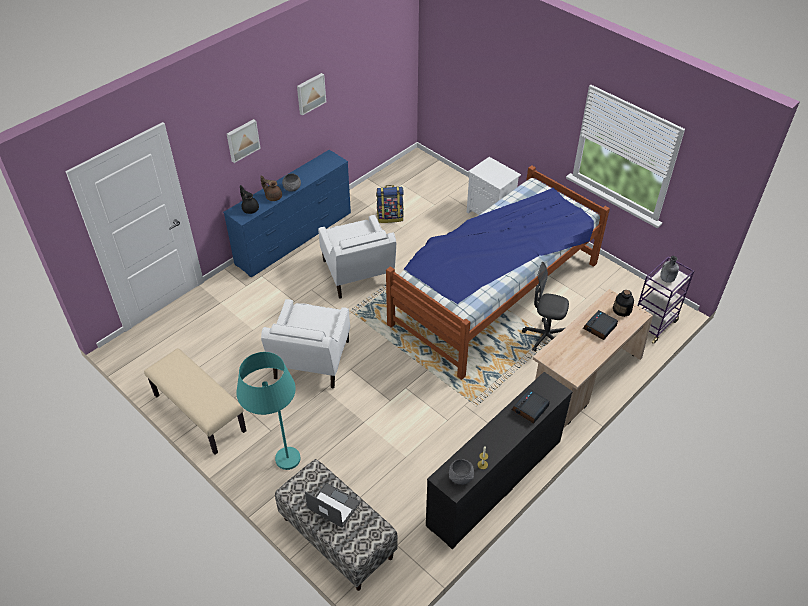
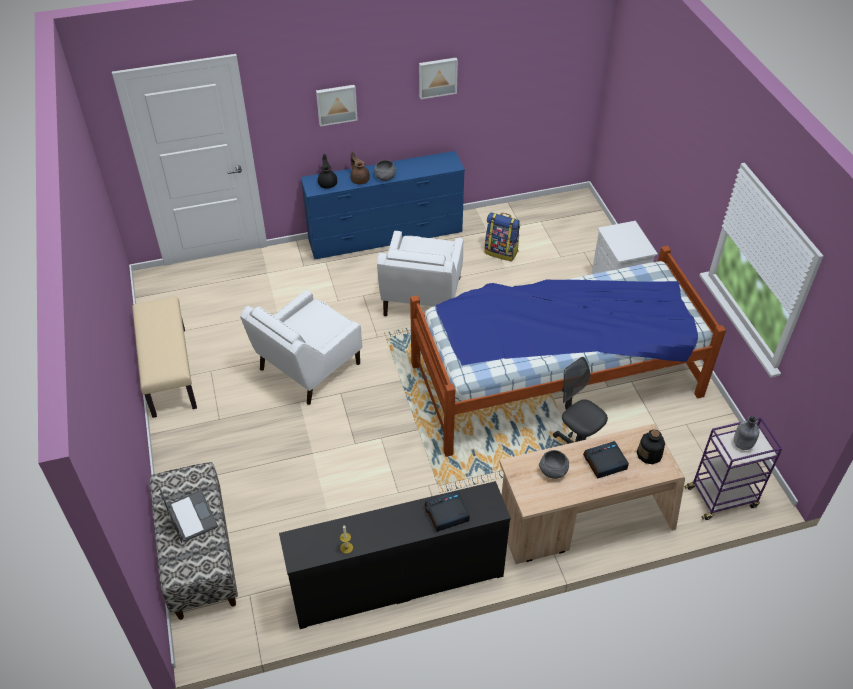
camera: 30 degrees right, 0 degrees up
turquoise floor lamp [237,352,300,470] -> none
grey bowl [449,459,474,485] -> grey bowl moved to [539,450,569,479]

